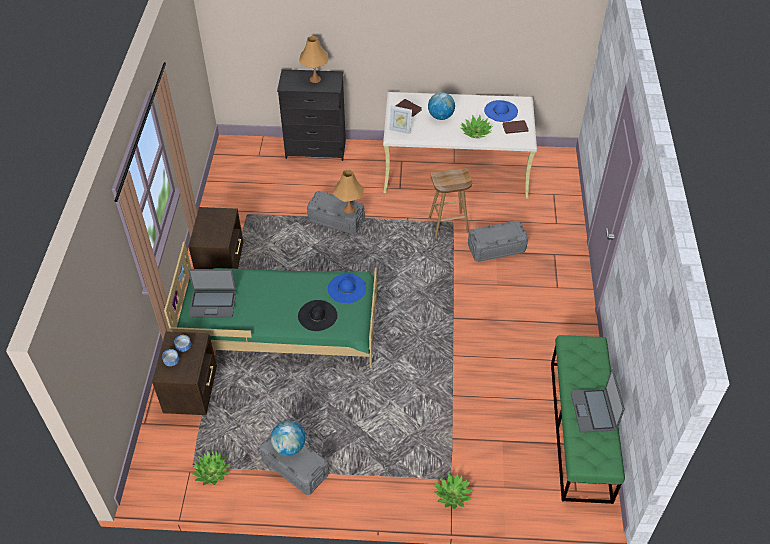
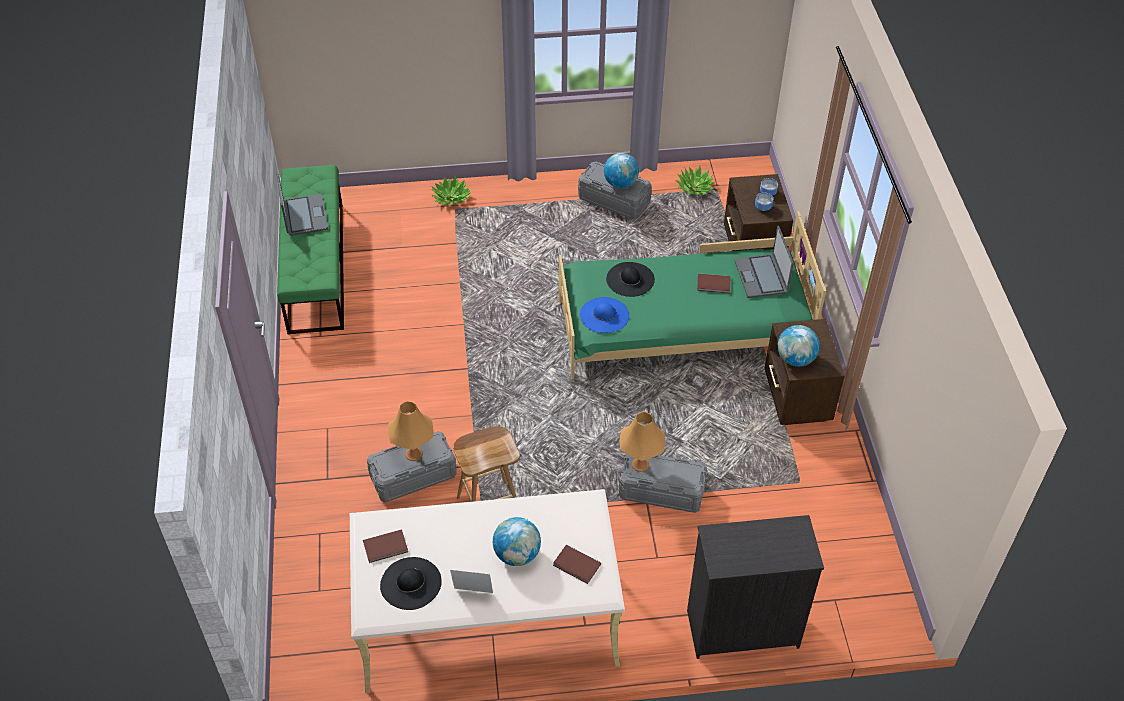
camera: 170 degrees right, 0 degrees up
laptop [188,269,236,317] -> laptop turned 90 degrees counterclockwise [734,226,794,298]
orange table lamp [299,36,328,83] -> orange table lamp moved to [388,401,434,461]
picture frame [389,106,412,134] -> picture frame moved to [450,569,493,593]
potted plant [461,114,492,138] -> none
blue hat [484,100,518,122] -> black hat [380,557,442,610]
none -> brown book [697,274,731,294]
none -> globe [777,325,820,367]

